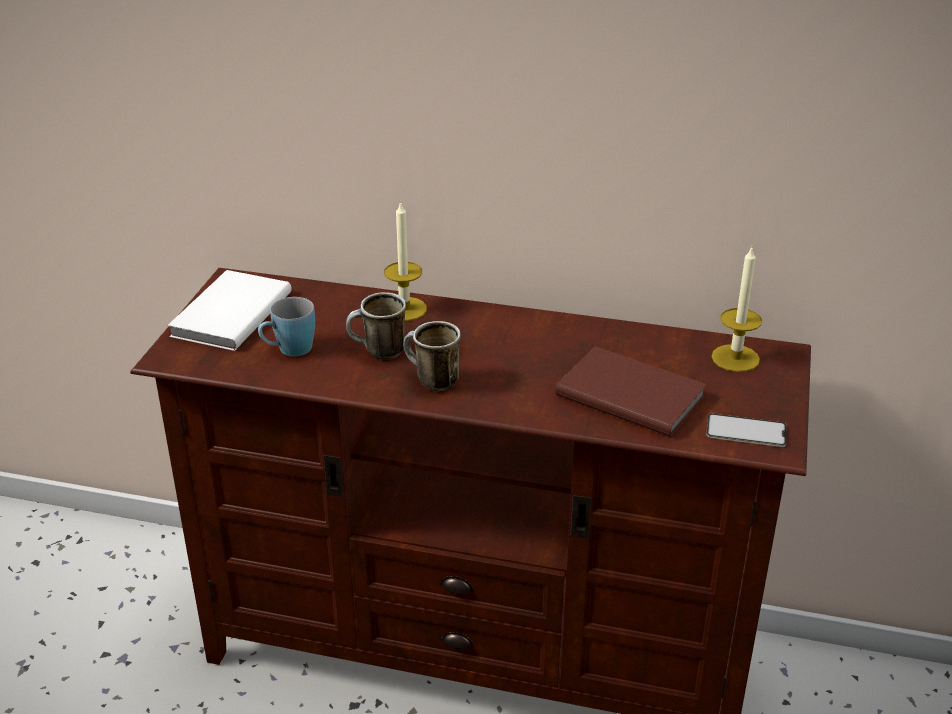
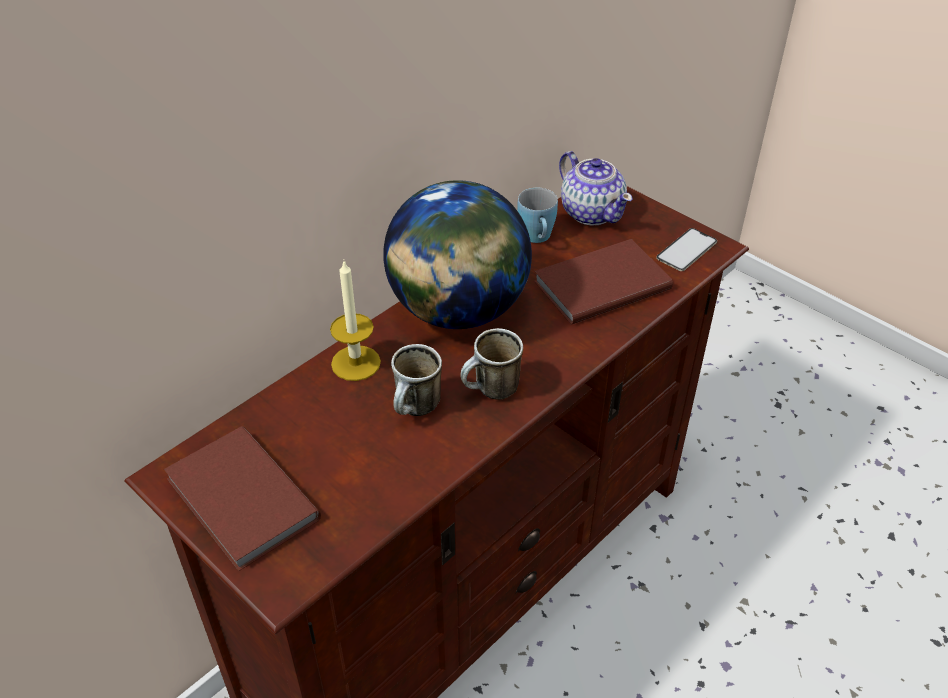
camera: 60 degrees left, 10 degrees up
white book [167,270,292,351] -> brown book [164,426,321,571]
blue mug [258,297,315,356] -> blue mug moved to [517,188,558,243]
candle [712,247,762,372] -> teapot [559,151,633,225]
none -> globe [383,180,532,329]

